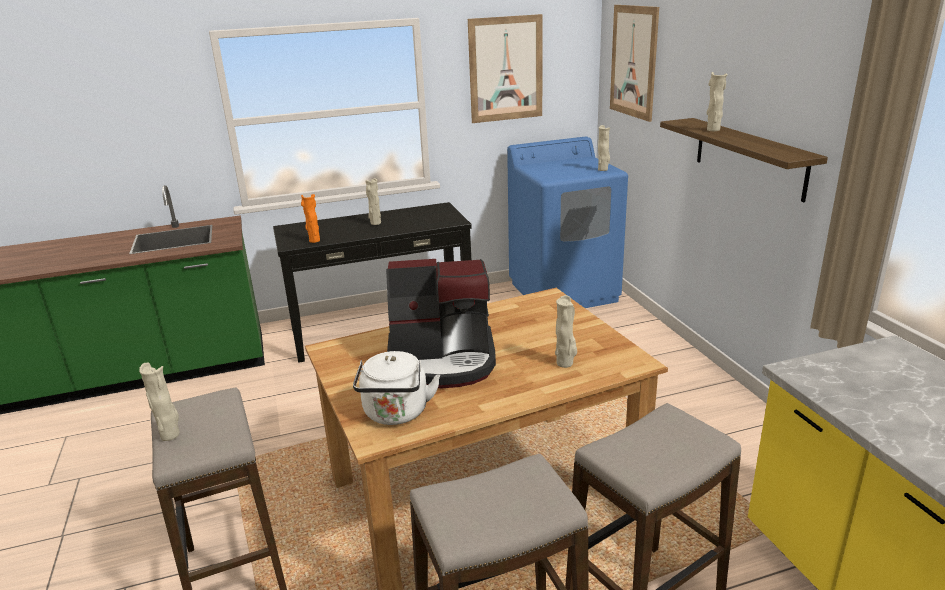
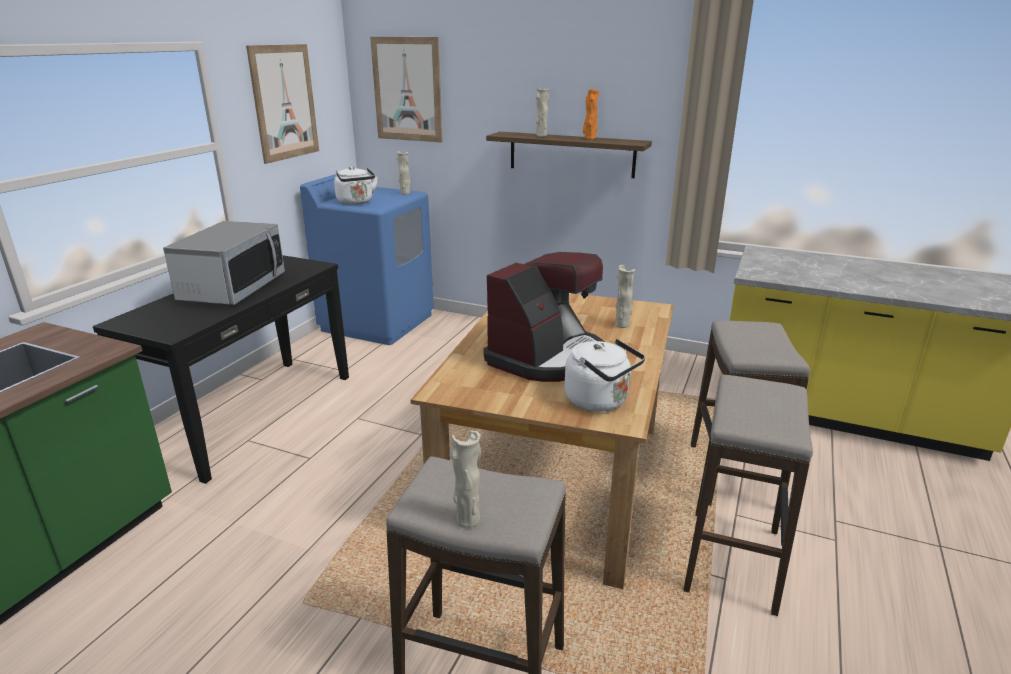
camera: 50 degrees left, 0 degrees up
orange vase [301,194,320,243] -> orange vase moved to [583,89,599,139]
beige vase [366,179,381,225] -> microwave [163,221,285,305]
none -> white kettle [334,166,378,205]

